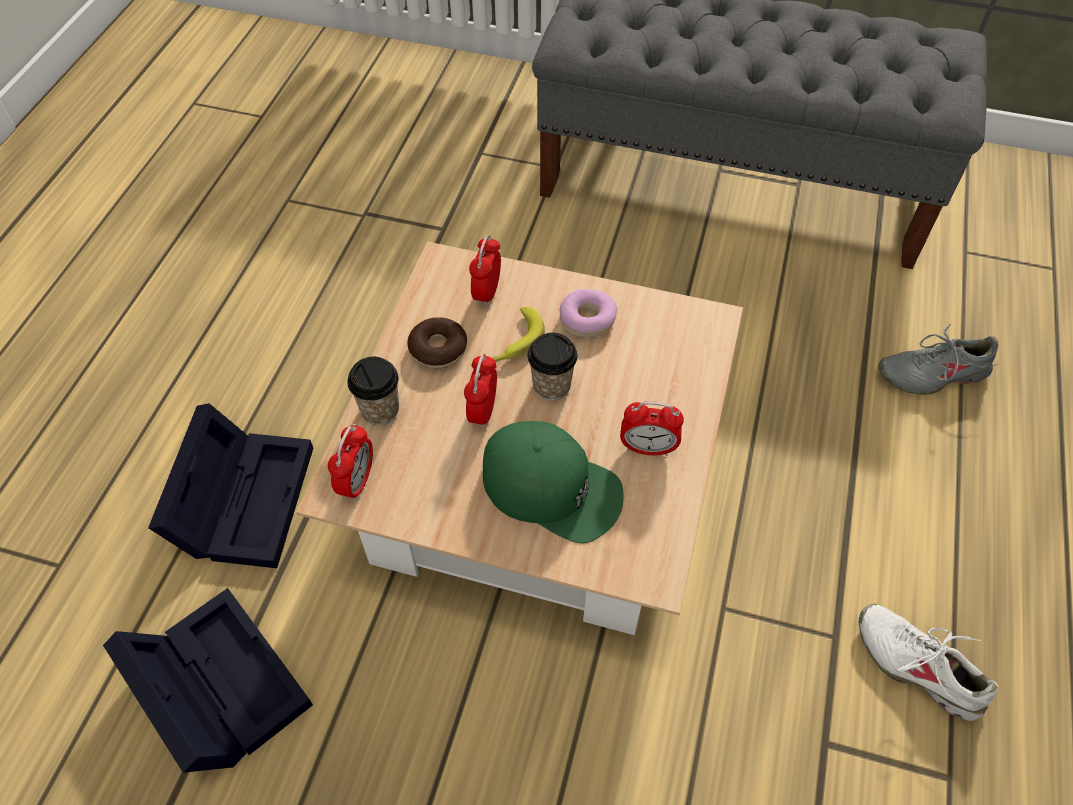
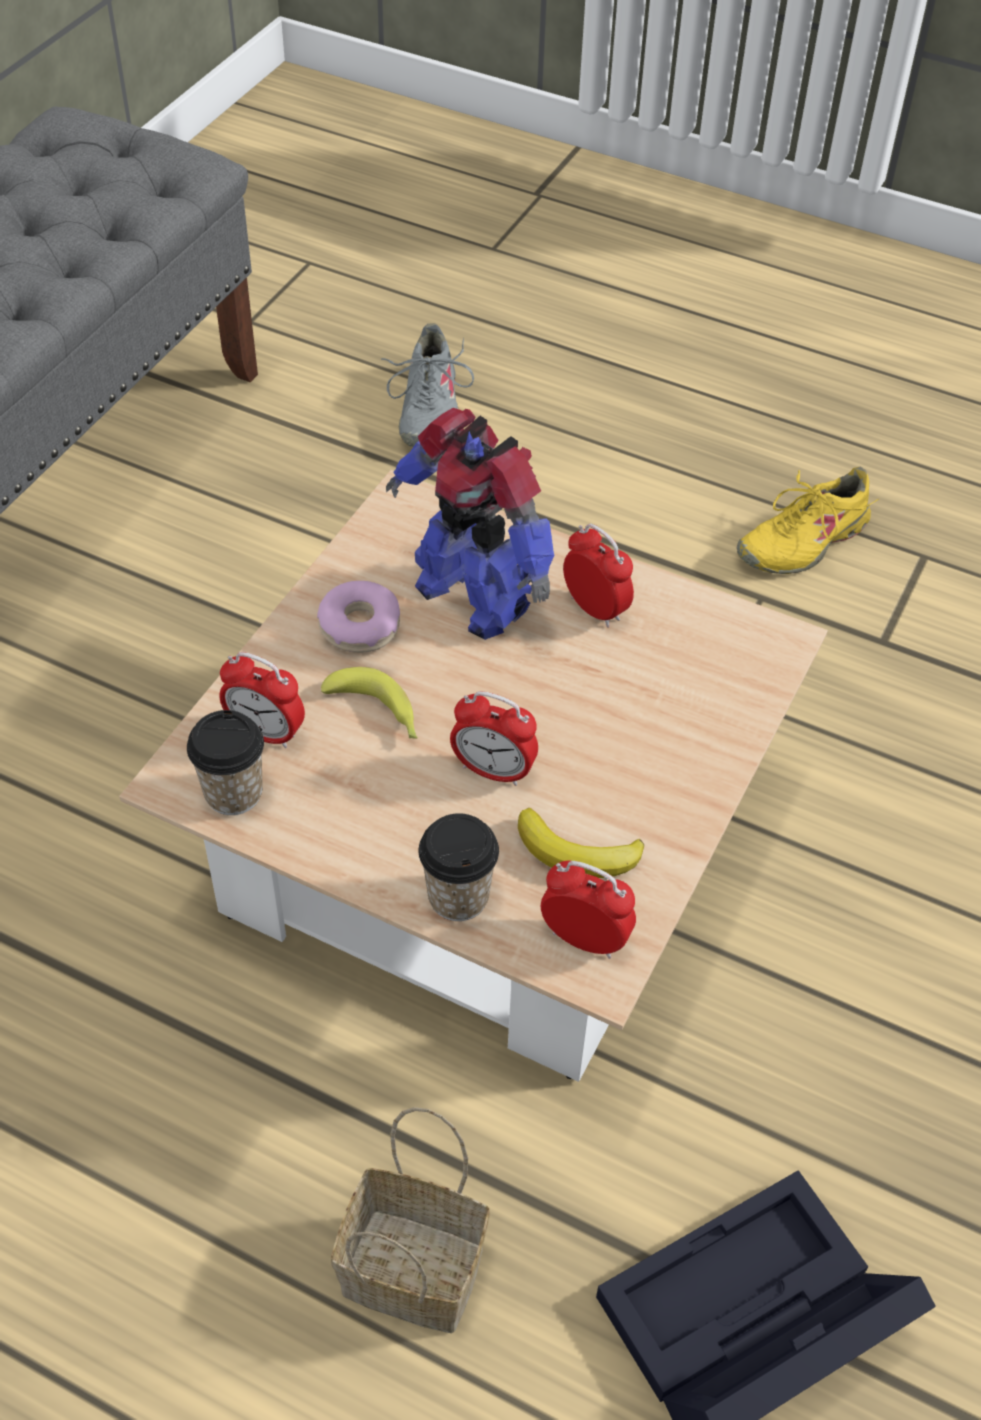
camera: 80 degrees left, 5 degrees down
black storage box [148,403,313,568] -> basket [331,1107,490,1333]
donut [407,317,467,369] -> none
green cap [483,421,623,543] -> none
cup [528,333,578,401] -> cup moved to [187,710,264,815]
alarm clock [620,401,684,456] -> alarm clock turned 60 degrees counterclockwise [563,524,634,628]
white shoe [858,604,998,721] -> yellow shoe [736,467,879,574]
none -> toy robot [386,408,555,640]
none -> banana [518,808,644,878]

